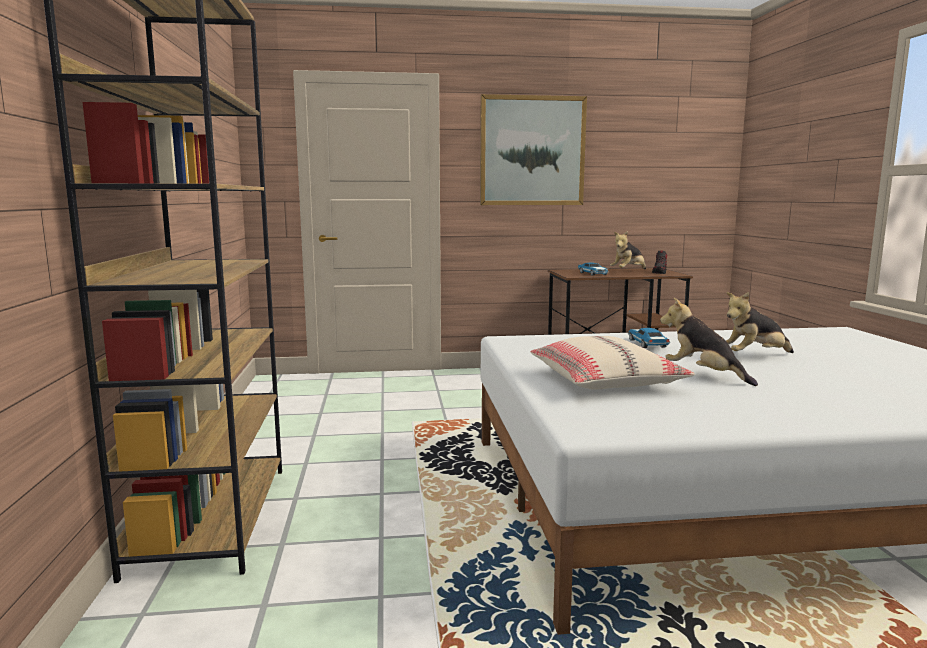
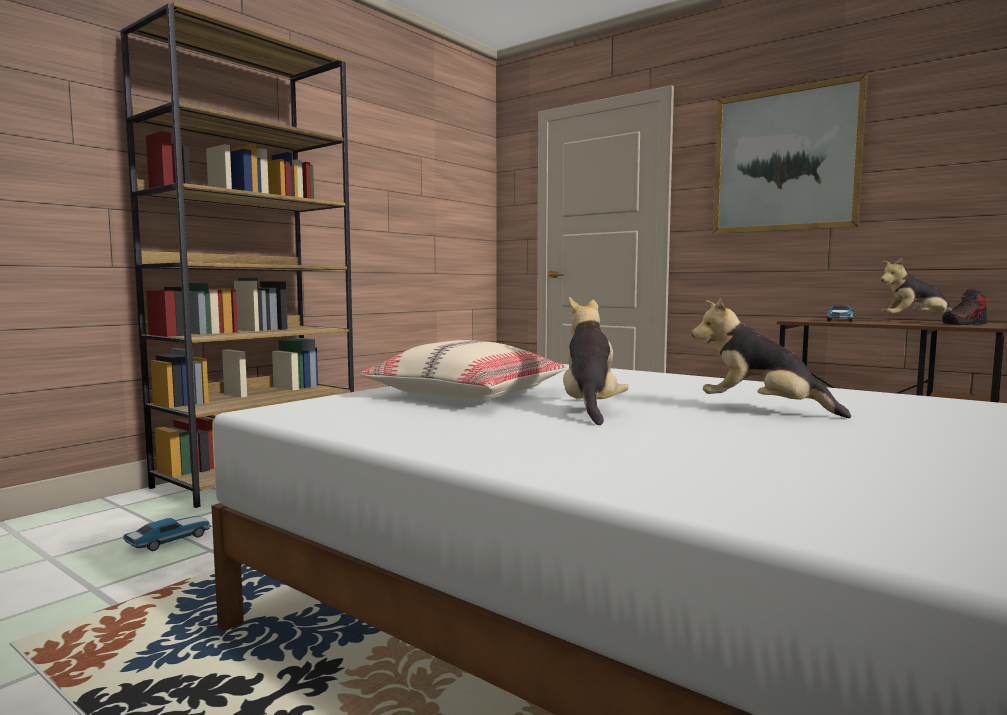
camera: 45 degrees right, 5 degrees down
toy car [628,328,670,348] -> toy car moved to [123,516,211,551]

